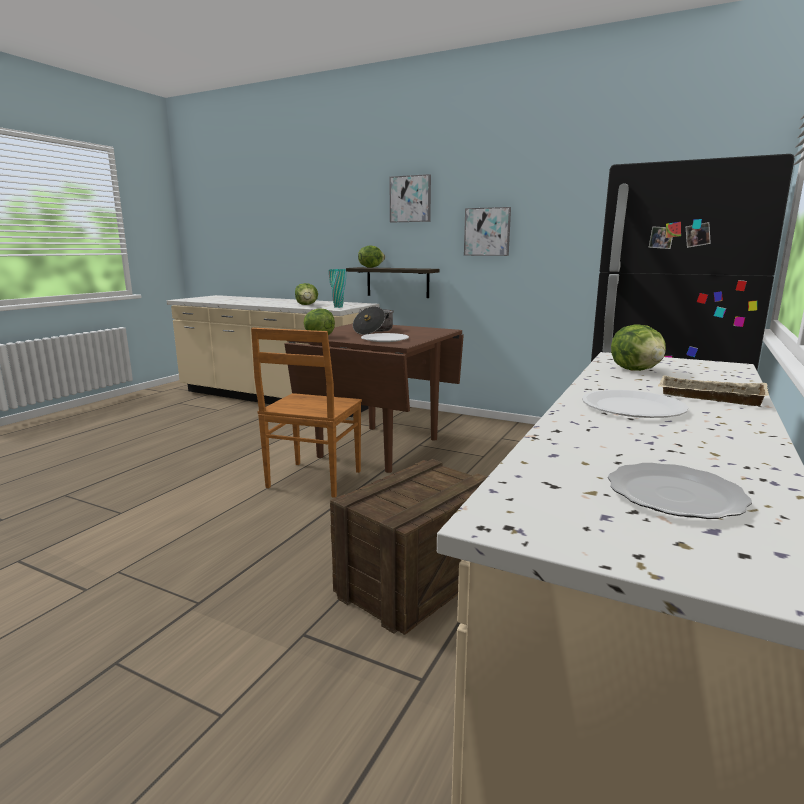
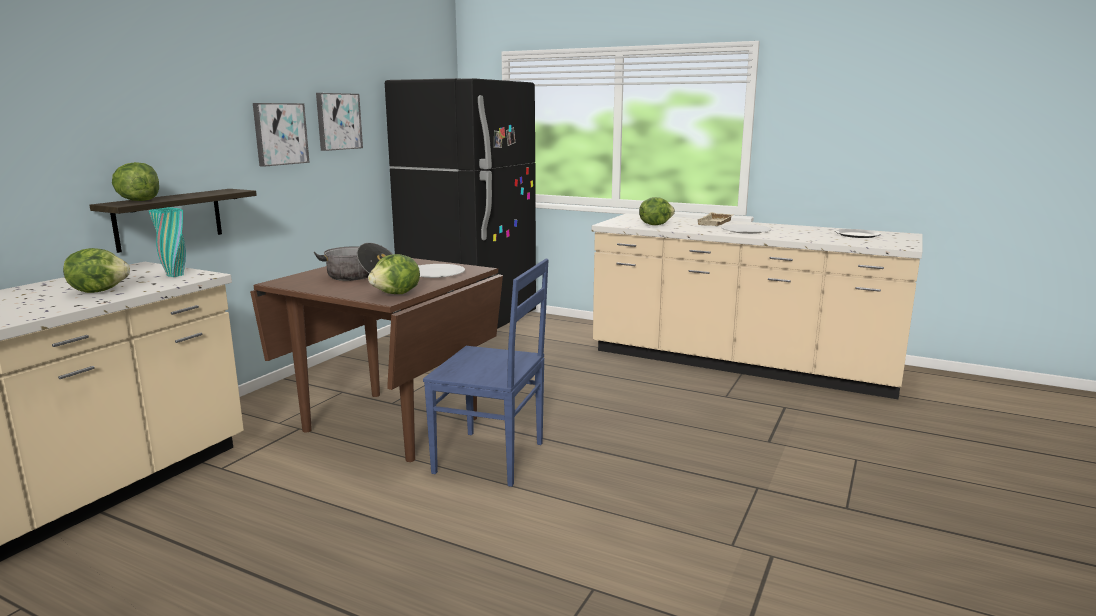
camera: 90 degrees left, 0 degrees up
brown chair [251,328,362,498] -> blue chair [423,259,549,487]
crate [330,459,487,635] -> none
picture [390,174,431,222] -> picture moved to [316,93,363,151]

